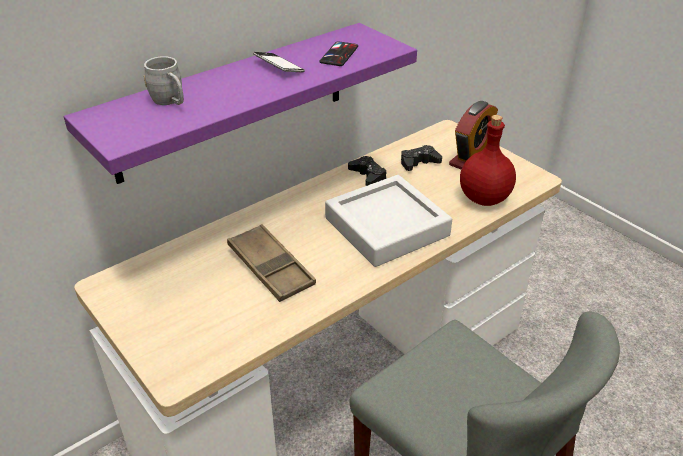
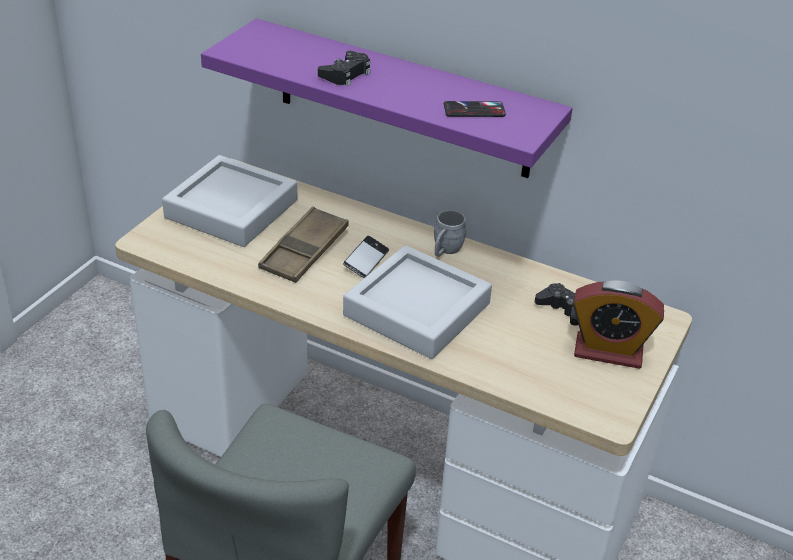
camera: 65 degrees right, 0 degrees up
grey mug [144,56,184,105] -> grey mug moved to [434,210,467,257]
phone [253,52,305,73] -> phone moved to [343,236,389,278]
black game controller [348,156,387,186] -> black game controller moved to [318,51,370,86]
red bottle [460,115,516,206] -> none
none -> grey tray [162,155,297,247]

